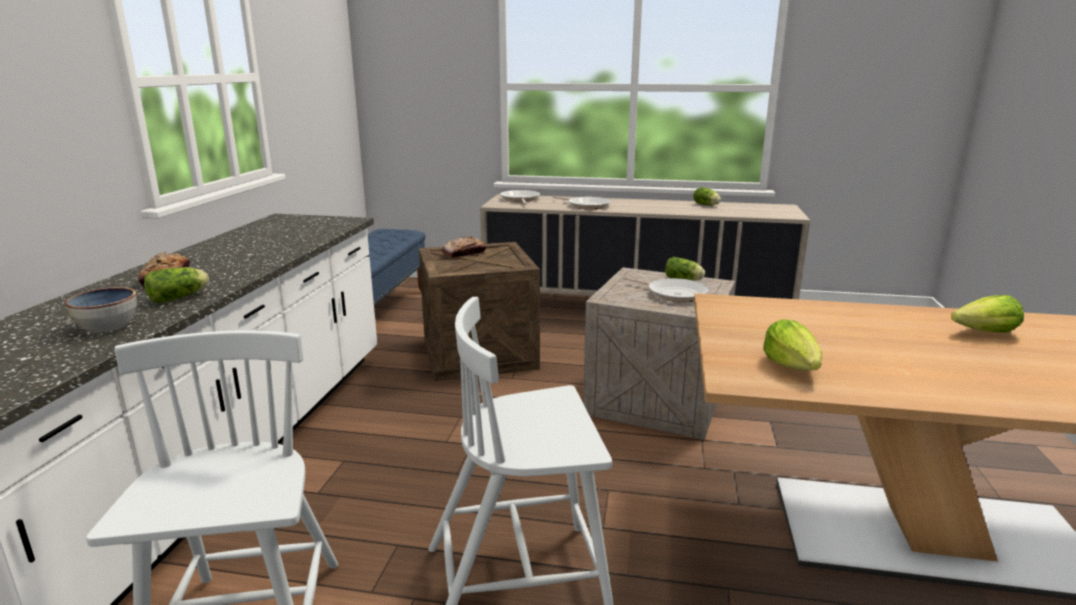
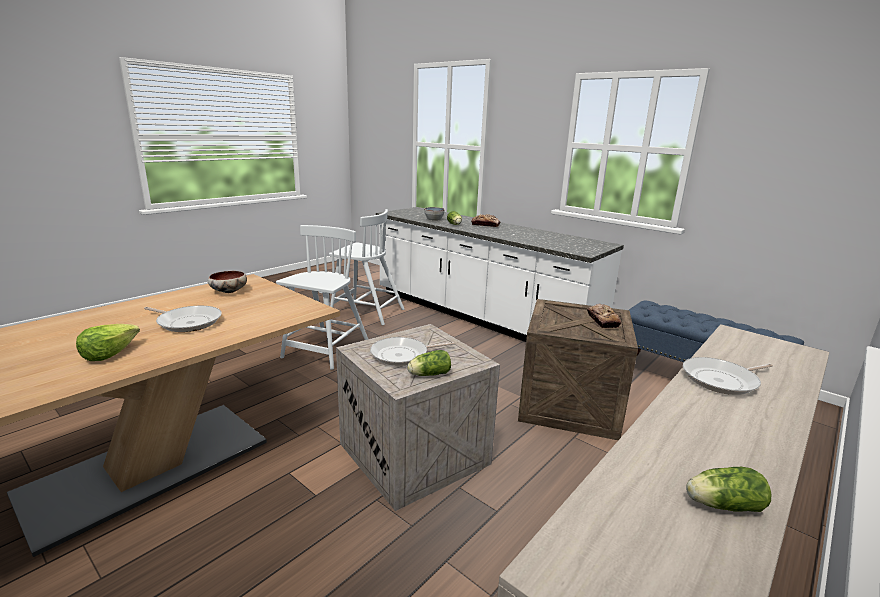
camera: 120 degrees right, 0 degrees up
frying pan [500,190,540,205] -> frying pan moved to [144,306,222,332]
lettuce [763,320,822,370] -> bowl [208,271,247,293]

